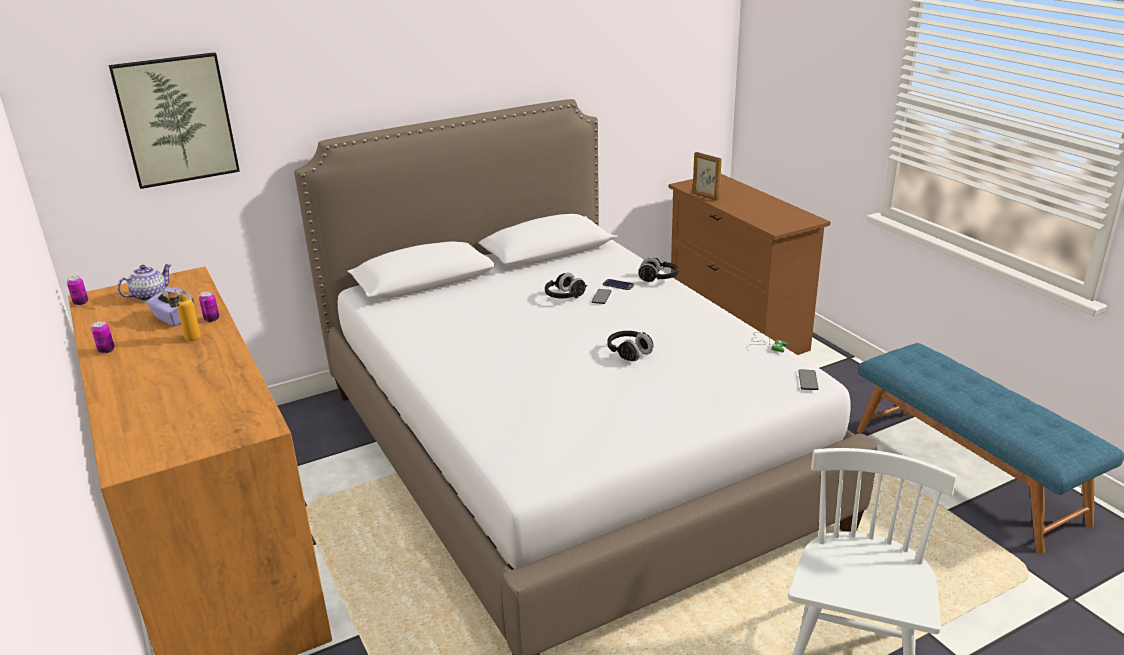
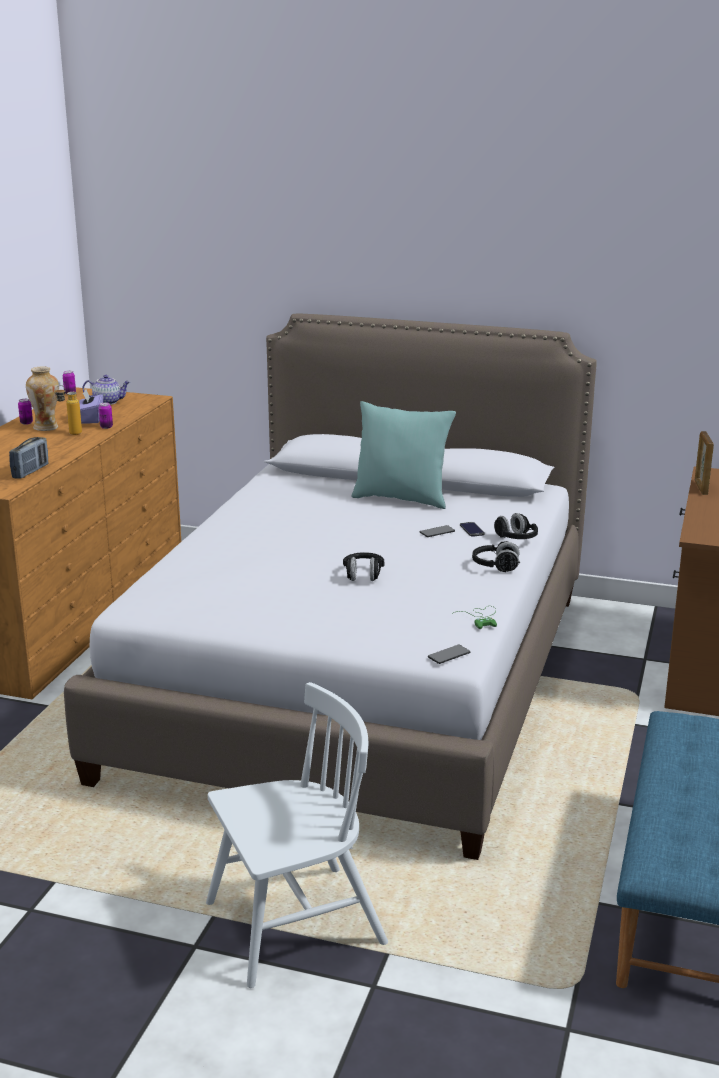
camera: 45 degrees right, 5 degrees down
picture [109,52,240,189] -> none
black headphones [545,273,588,298] -> black headphones moved to [472,541,520,572]
none -> radio [9,437,48,479]
none -> vase [26,366,59,431]
none -> turquoise pillow [351,401,456,509]

